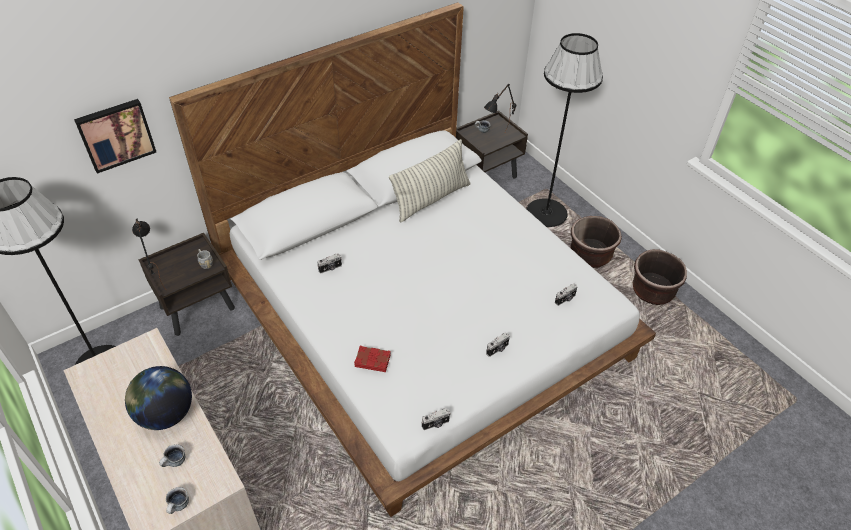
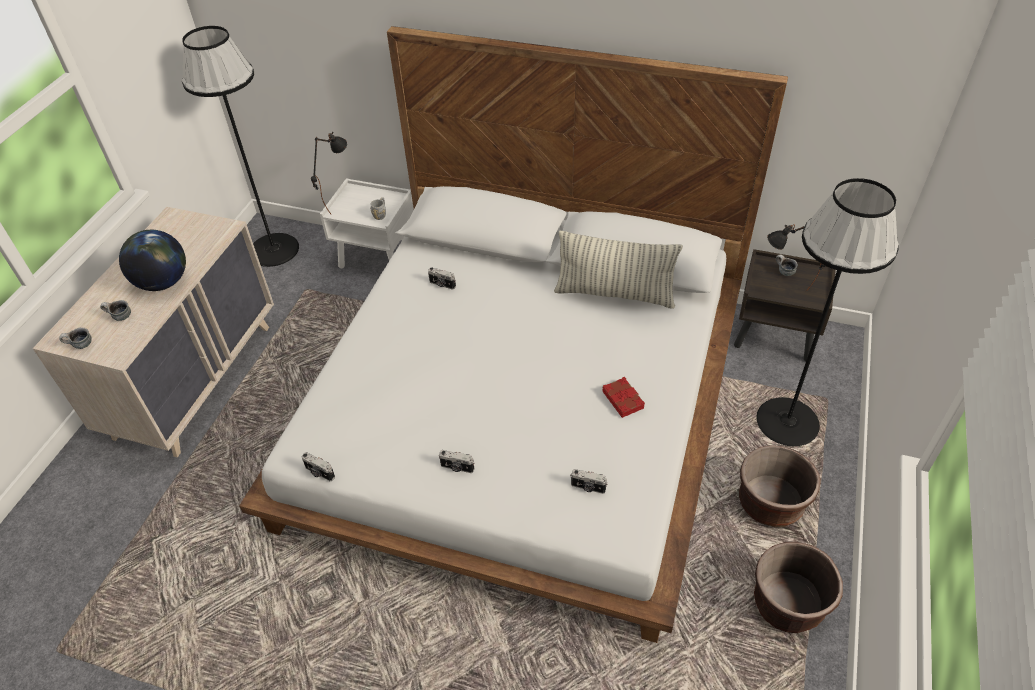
camera: 55 degrees right, 0 degrees up
picture [74,99,156,174] -> none
brown nightstand [139,233,235,336] -> white nightstand [320,178,414,268]
red book [354,346,391,372] -> red book moved to [602,377,645,418]

